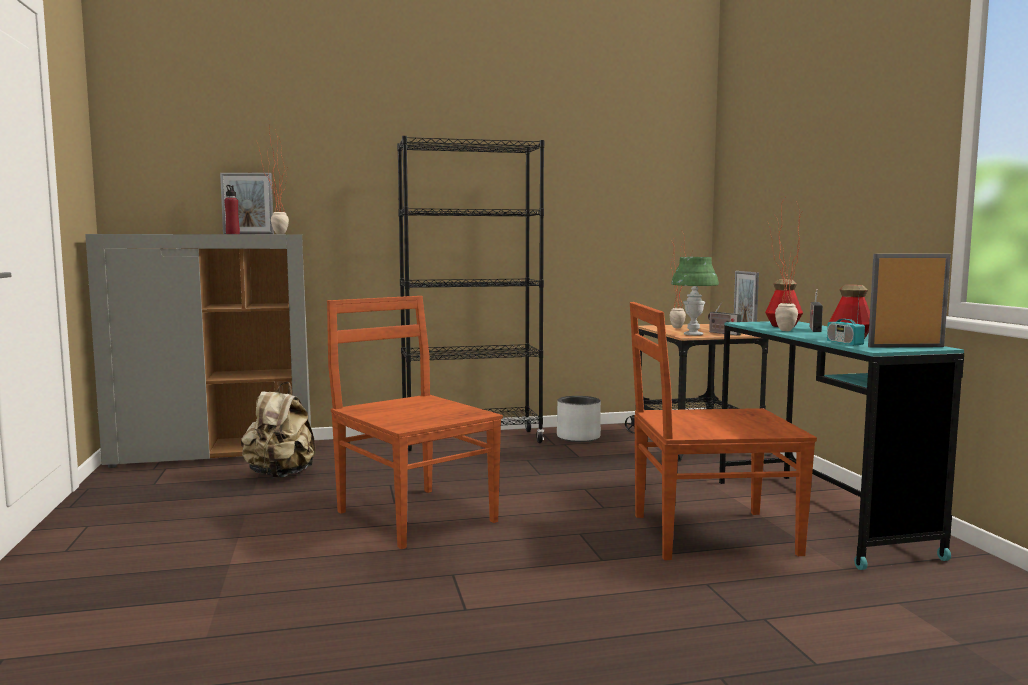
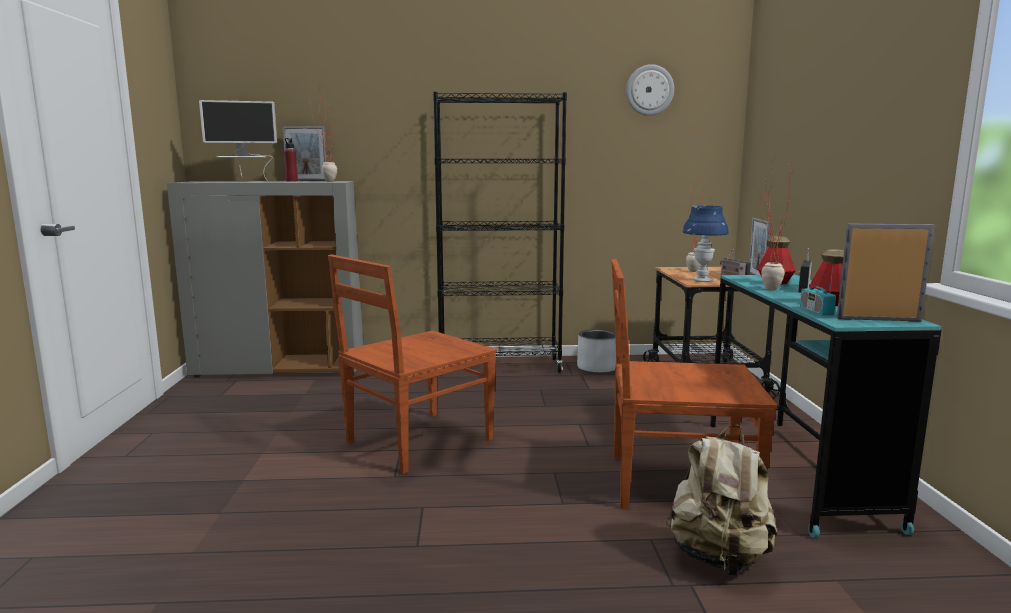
camera: 10 degrees right, 5 degrees up
beige backpack [241,382,316,478] -> beige backpack moved to [666,425,778,575]
brown chair [327,296,503,549] -> brown chair turned 105 degrees counterclockwise [328,254,497,474]
green table lamp [671,257,719,335] -> blue table lamp [682,205,729,282]
none -> monitor [199,100,277,182]
none -> wall clock [626,64,674,116]

